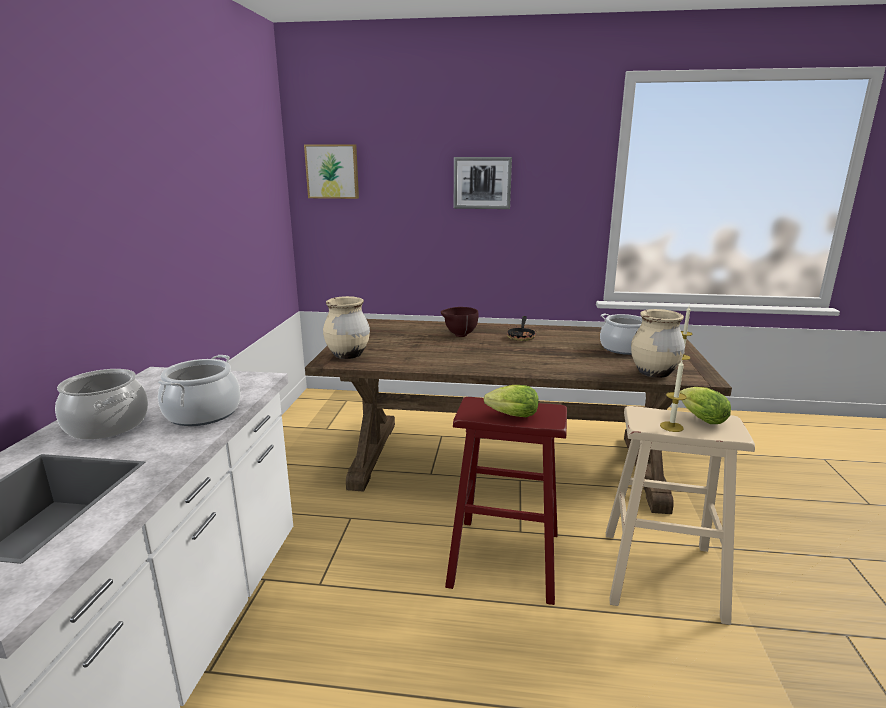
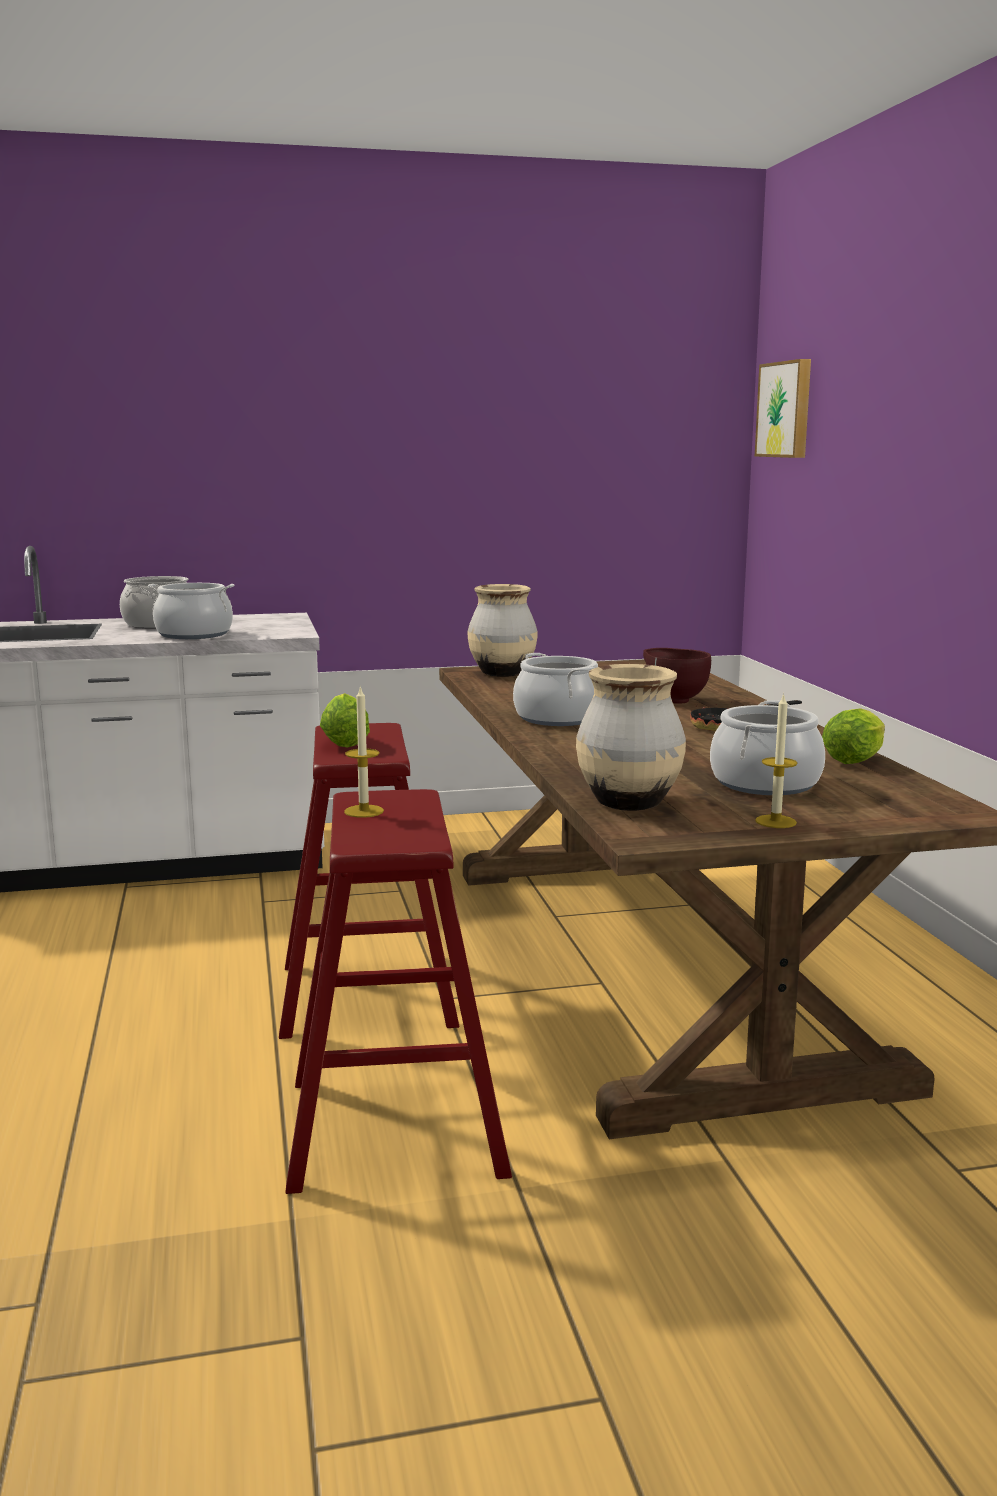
camera: 70 degrees right, 5 degrees down
picture [454,157,512,209] -> none
beige stool [606,406,755,625] -> red stool [285,789,512,1194]
lettuce [680,387,731,424] -> lettuce moved to [822,708,885,764]
none -> cooking pot [513,653,598,726]

